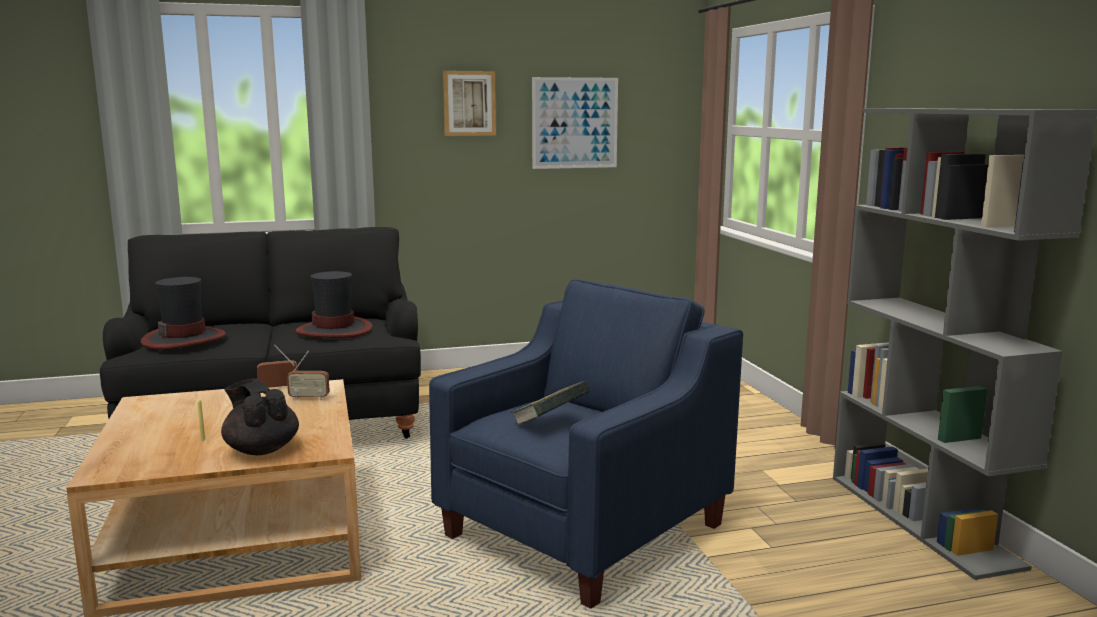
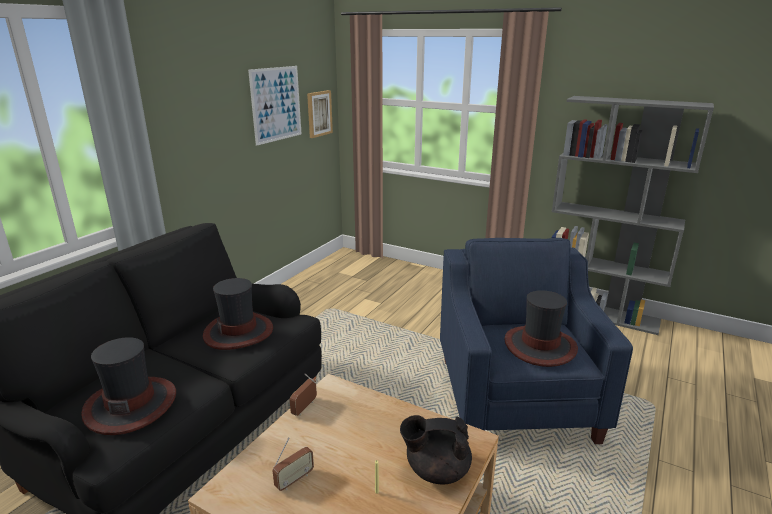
camera: 45 degrees left, 10 degrees up
radio [287,351,330,400] -> radio moved to [272,437,314,491]
picture [443,71,496,136] -> picture moved to [307,90,333,138]
book [511,381,590,426] -> hat [504,290,578,367]

